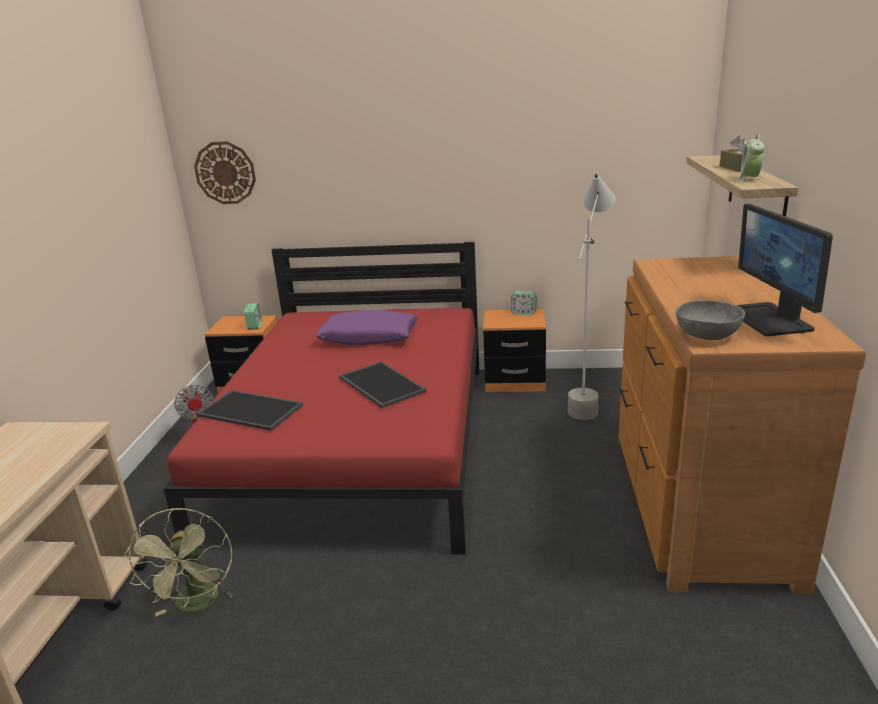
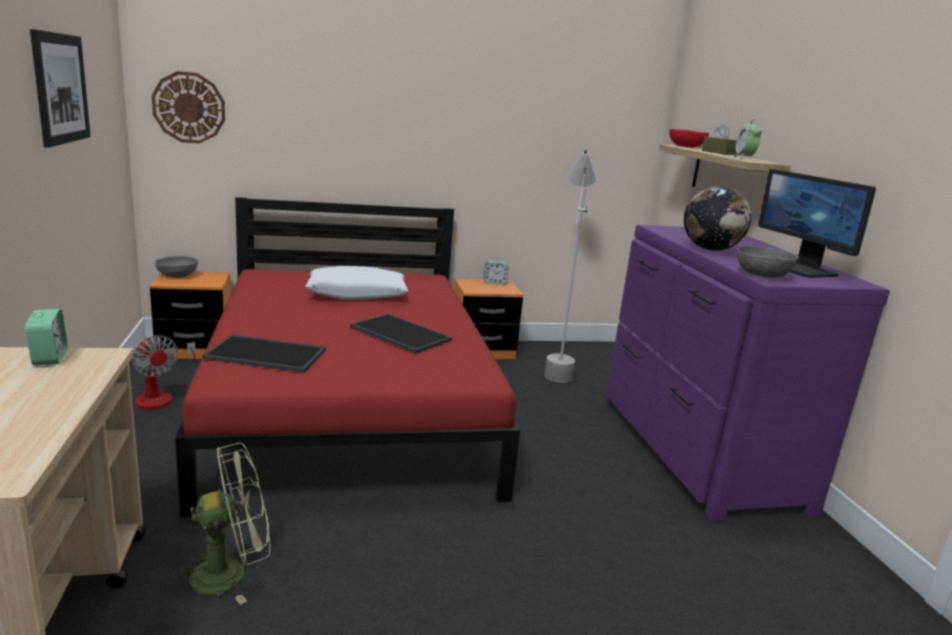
camera: 20 degrees left, 5 degrees down
green fan [124,508,234,616] -> green fan turned 90 degrees counterclockwise [172,443,270,604]
alarm clock [244,303,262,330] -> alarm clock moved to [25,309,67,365]
purple pillow [315,310,418,345] -> white pillow [305,266,408,300]
brown dresser [618,256,867,594] -> purple dresser [606,225,890,521]
none -> picture [30,29,91,148]
none -> grey bowl [155,256,198,278]
none -> red bowl [669,129,709,148]
none -> globe [684,186,751,251]

